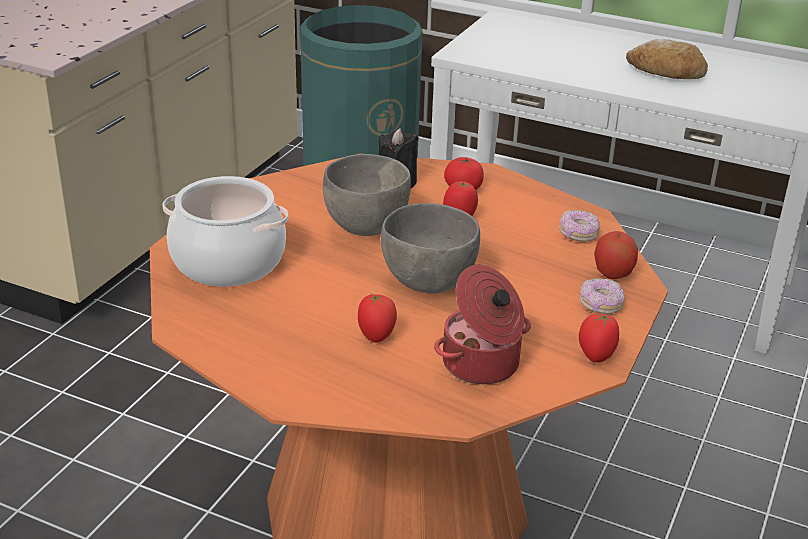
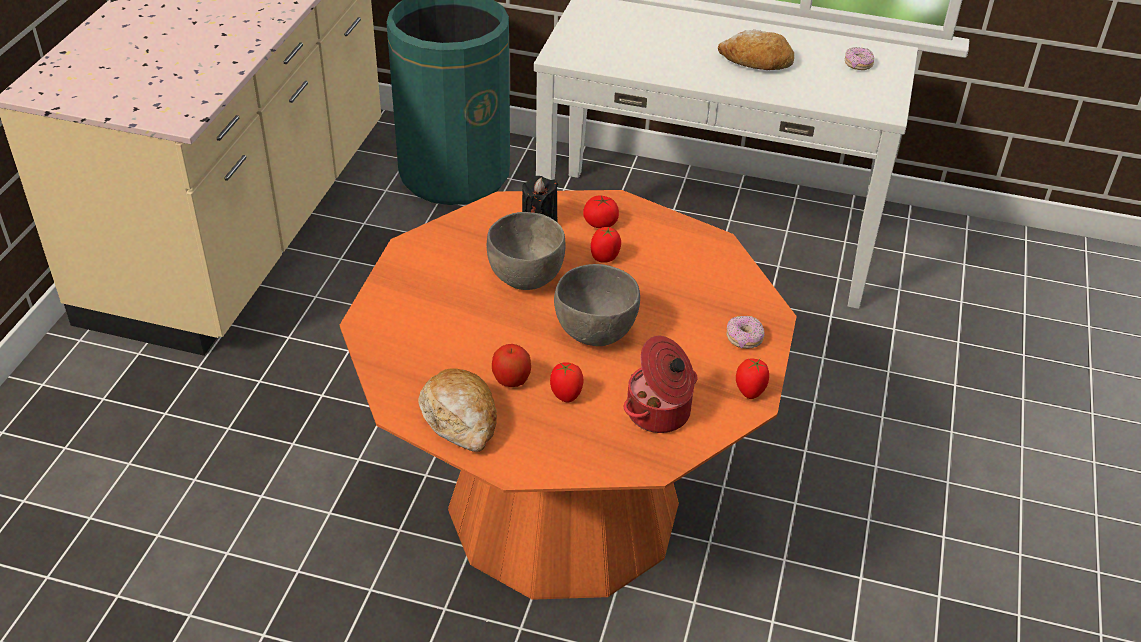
camera: 10 degrees left, 10 degrees up
cooking pot [163,176,288,287] -> none
donut [559,210,600,242] -> donut moved to [845,47,874,70]
apple [594,231,638,279] -> apple moved to [492,344,531,387]
none -> bread [418,368,497,452]

